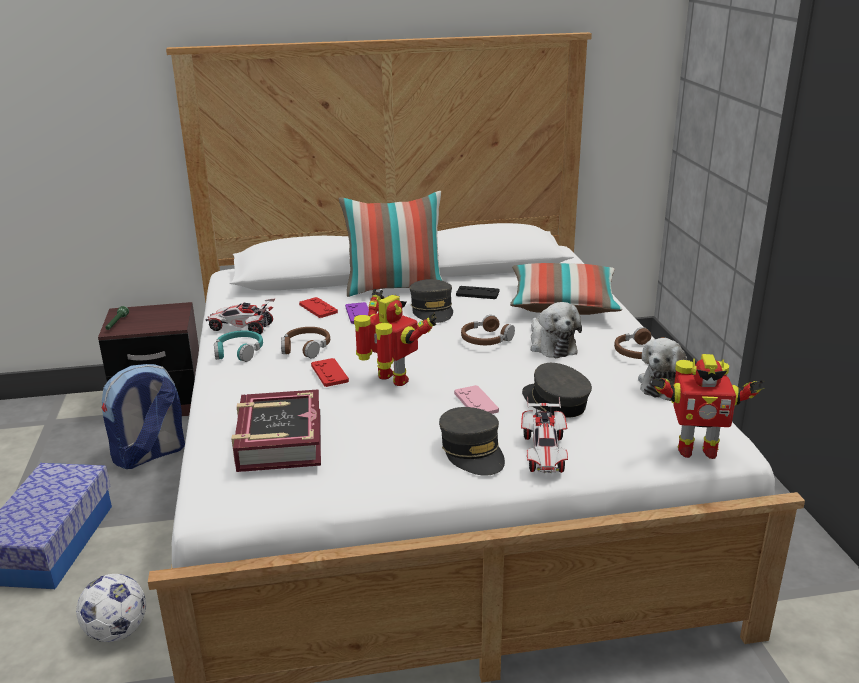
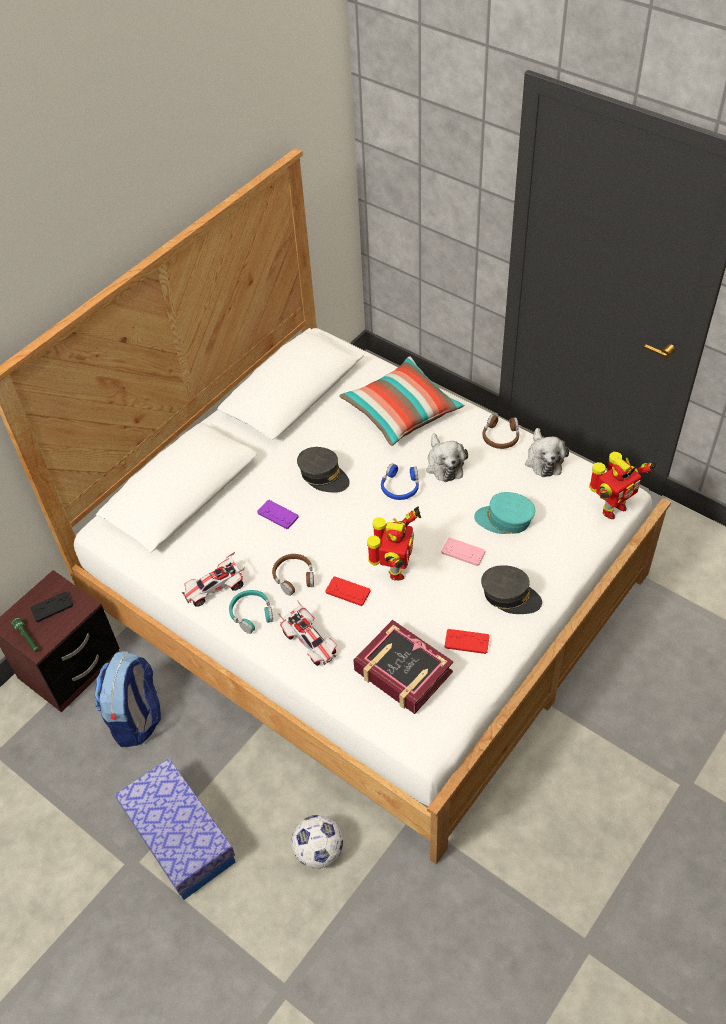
camera: 40 degrees left, 25 degrees up
red game controller [299,297,338,318] -> red game controller moved to [444,629,490,654]
pillow [339,191,443,297] -> none
toy robot [354,289,437,386] -> toy robot turned 105 degrees clockwise [367,506,421,580]
black game controller [456,286,499,299] -> black game controller moved to [30,591,73,622]
brown headphones [461,315,515,345] -> blue headphones [381,463,419,500]
toy car [521,397,568,473] -> toy car moved to [278,600,337,666]
grey cap [522,363,592,418] -> turquoise cap [474,492,535,534]
plush toy [530,302,582,358] -> plush toy turned 45 degrees clockwise [426,434,468,482]

